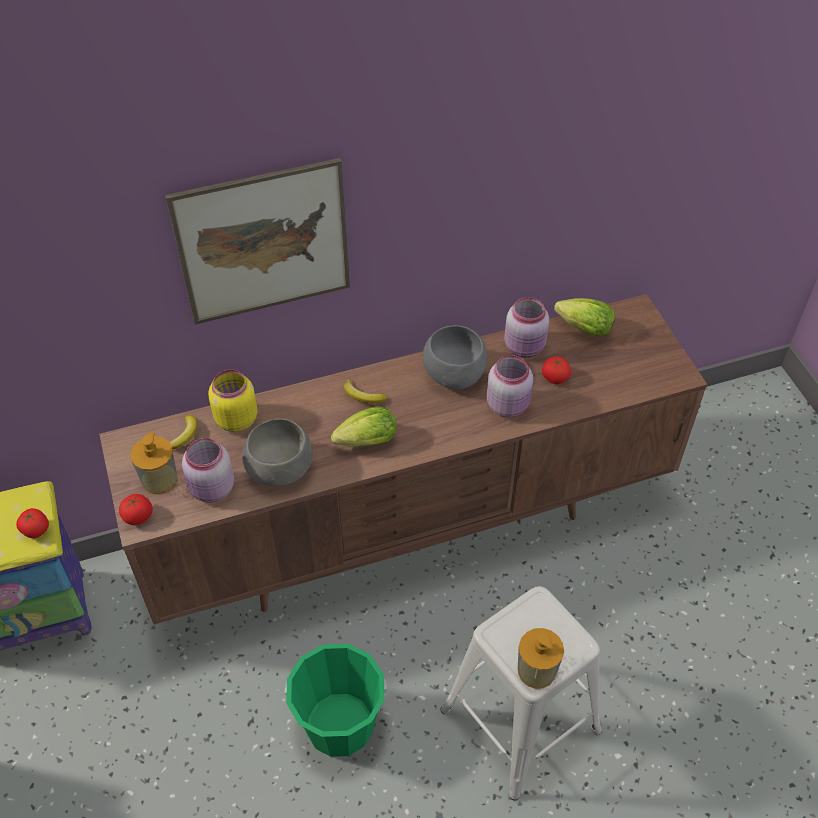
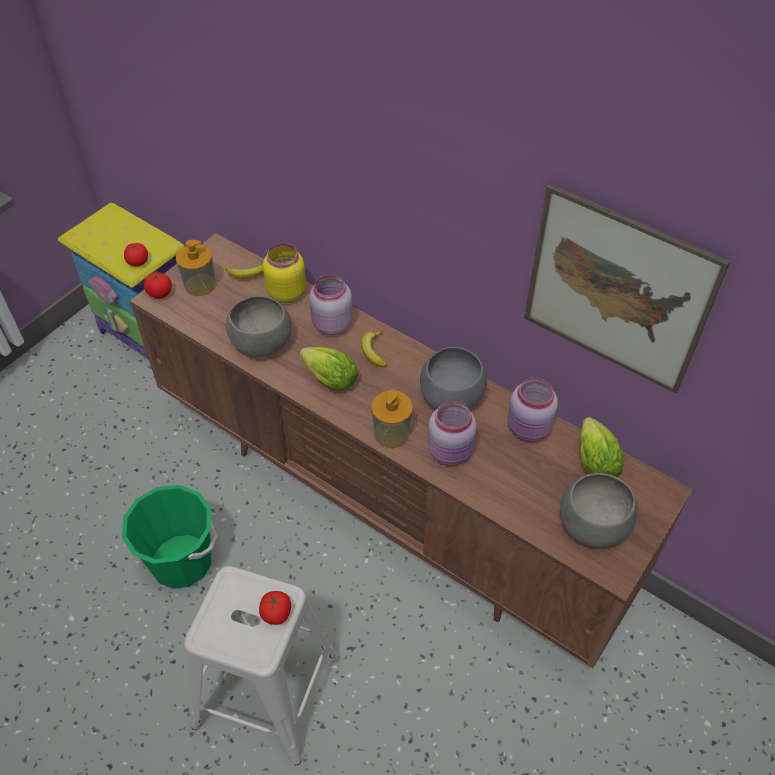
camera: 55 degrees right, 0 degrees up
picture [165,158,350,324] -> picture moved to [524,184,730,394]
pink jar [182,438,234,503] -> pink jar moved to [309,275,353,335]
soap dispenser [518,628,564,689] -> soap dispenser moved to [371,389,413,448]
tomato [542,356,571,384] -> tomato moved to [259,591,291,625]
none -> grey bowl [560,473,638,547]

